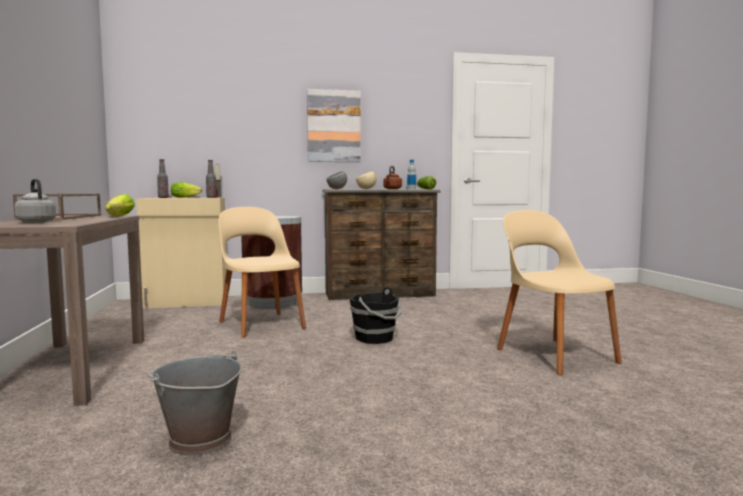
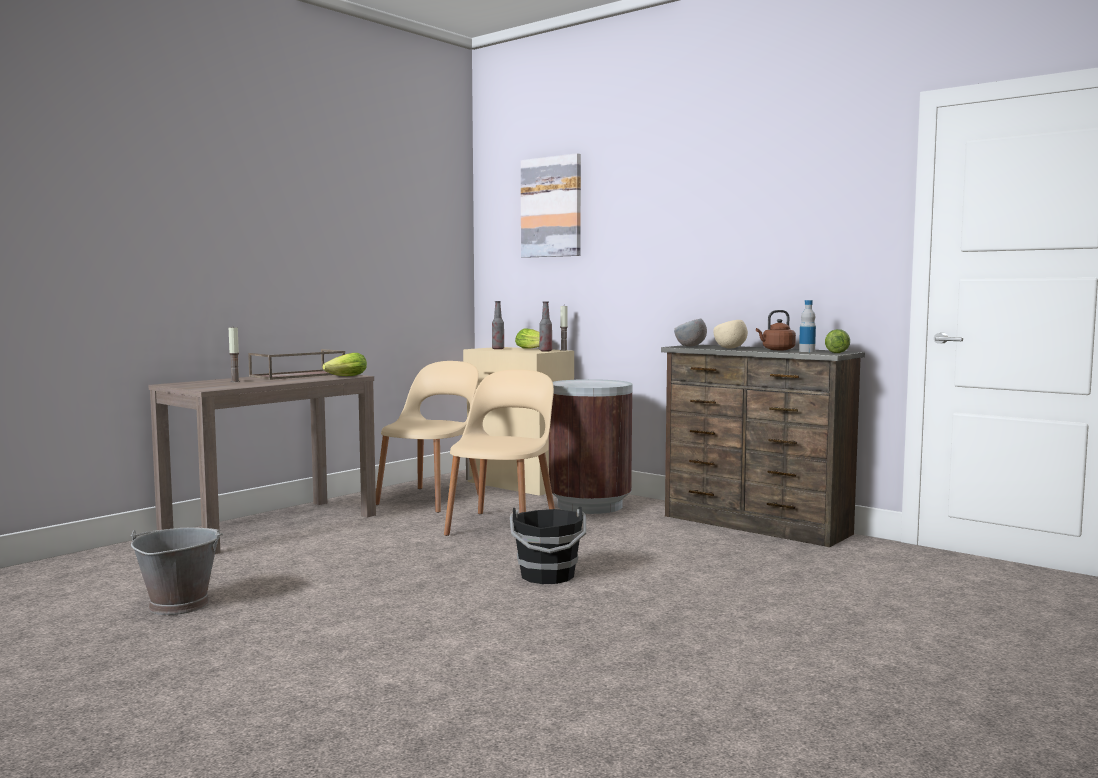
camera: 50 degrees right, 0 degrees up
grey kettle [15,179,56,223] -> candle [229,327,240,382]
picture [307,89,361,162] -> picture moved to [521,153,581,258]
beige chair [497,210,622,376] -> beige chair moved to [376,361,479,513]

